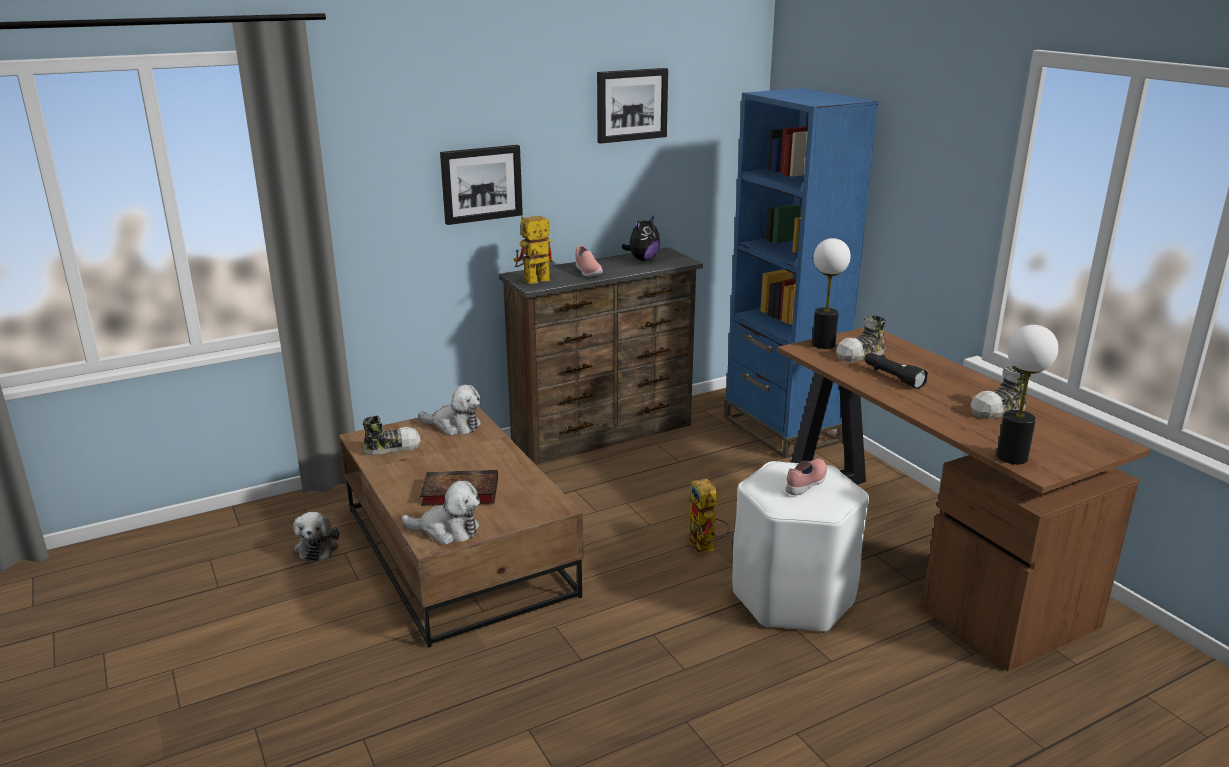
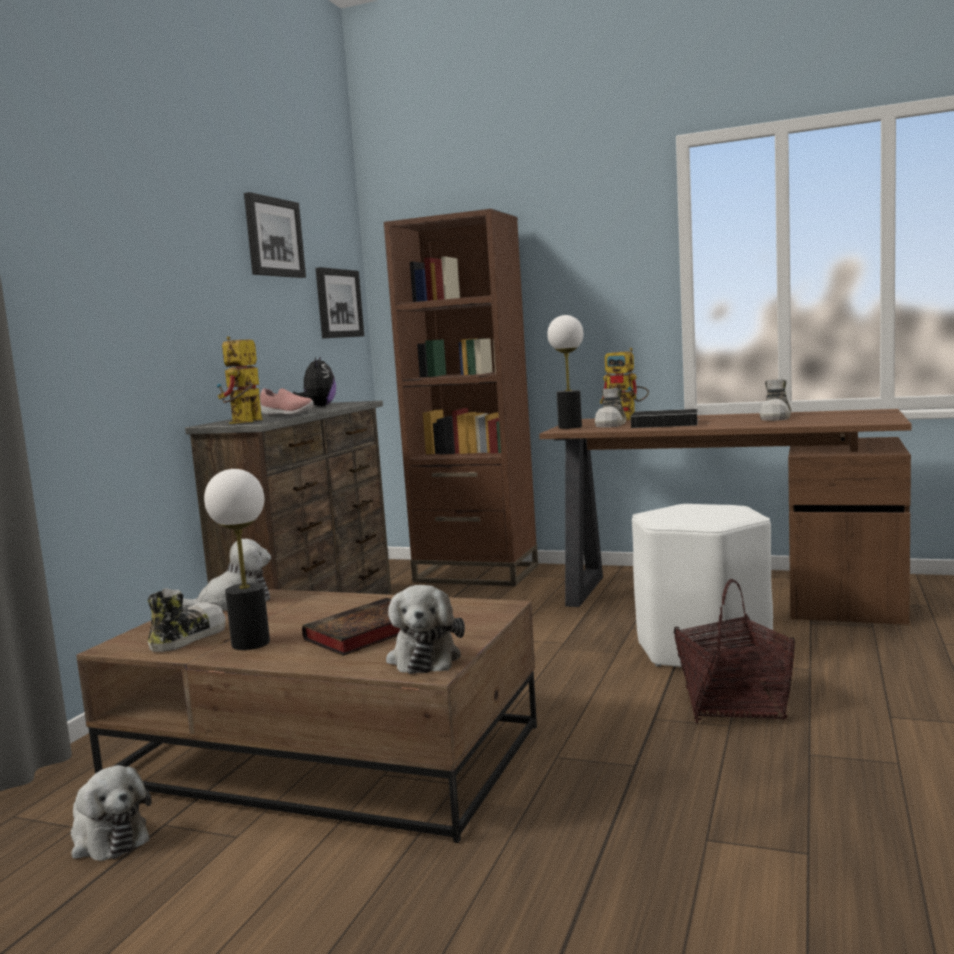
camera: 40 degrees left, 15 degrees down
plush toy [402,481,480,545] -> plush toy turned 120 degrees clockwise [386,585,465,674]
picture [440,145,523,225] -> picture moved to [315,267,364,338]
toy robot [688,479,729,554] -> toy robot moved to [600,348,649,420]
blue bookcase [725,88,879,459] -> brown bookcase [384,209,538,586]
pink shoe [785,459,827,495] -> none
black flashlight [865,353,928,389] -> book [631,409,709,428]
table lamp [996,325,1058,464] -> table lamp moved to [204,469,270,650]
none -> basket [673,579,795,723]

